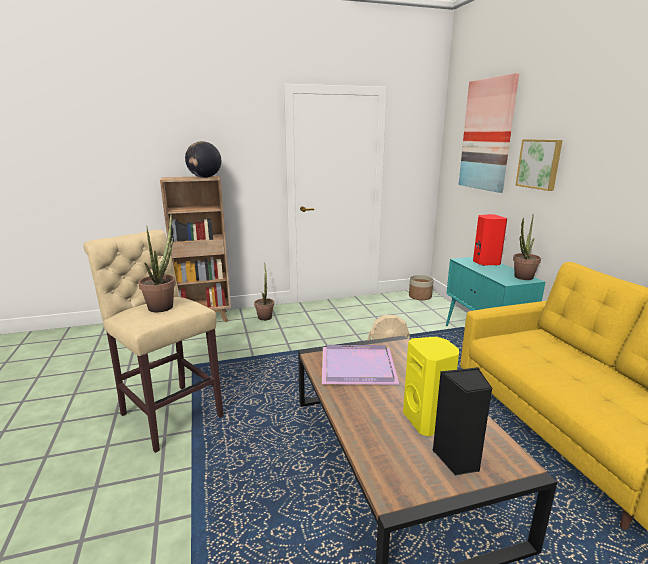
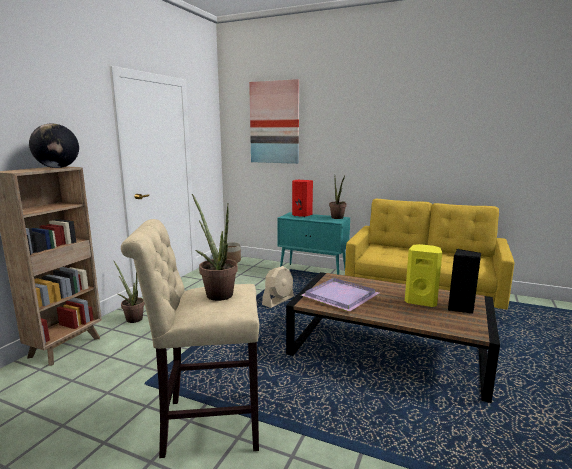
camera: 50 degrees left, 5 degrees down
picture [515,139,563,191] -> none

